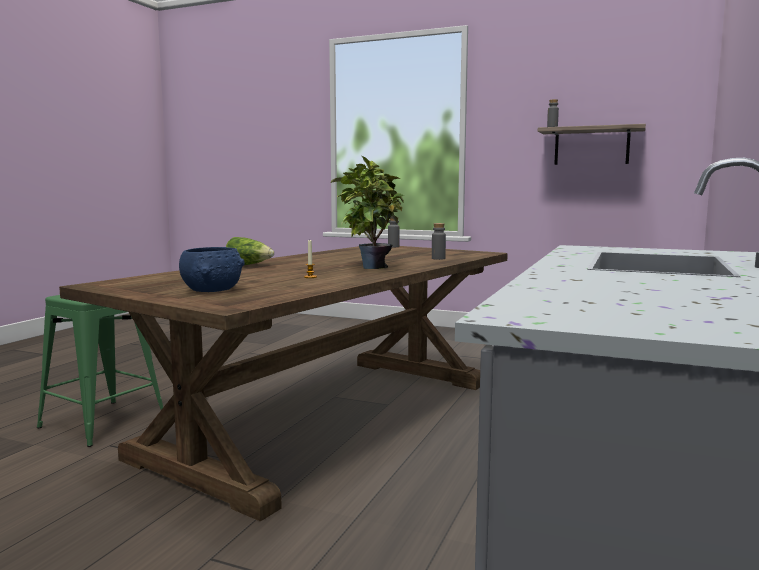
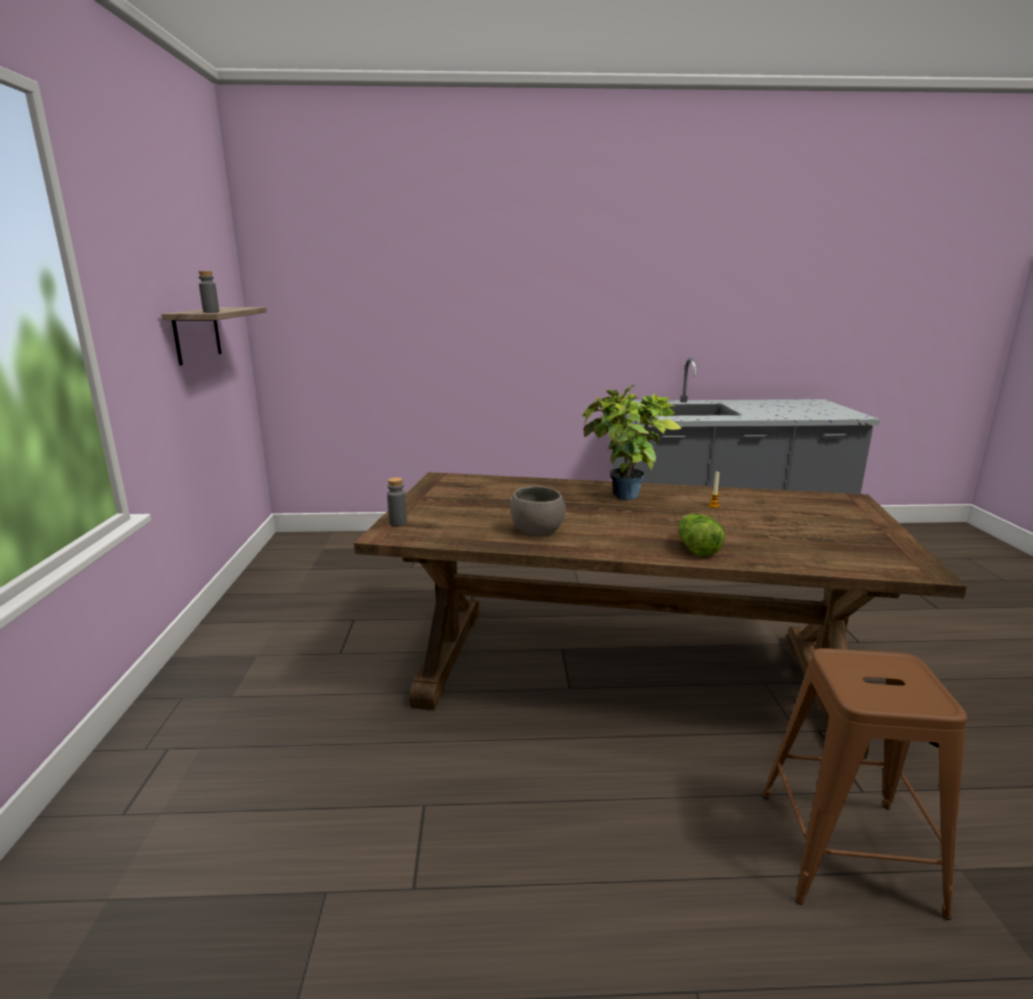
camera: 115 degrees left, 10 degrees up
green stool [37,295,163,447] -> brown stool [762,648,967,920]
blue bowl [179,247,245,292] -> none
grey bottle [432,223,446,260] -> none
none -> grey bowl [510,486,566,536]

